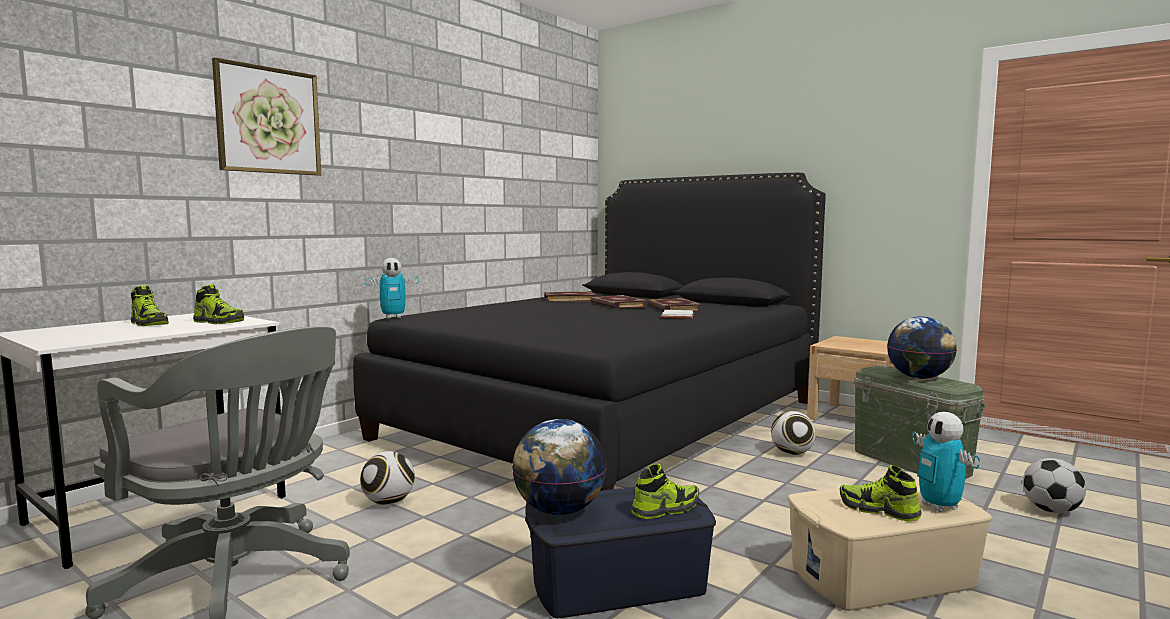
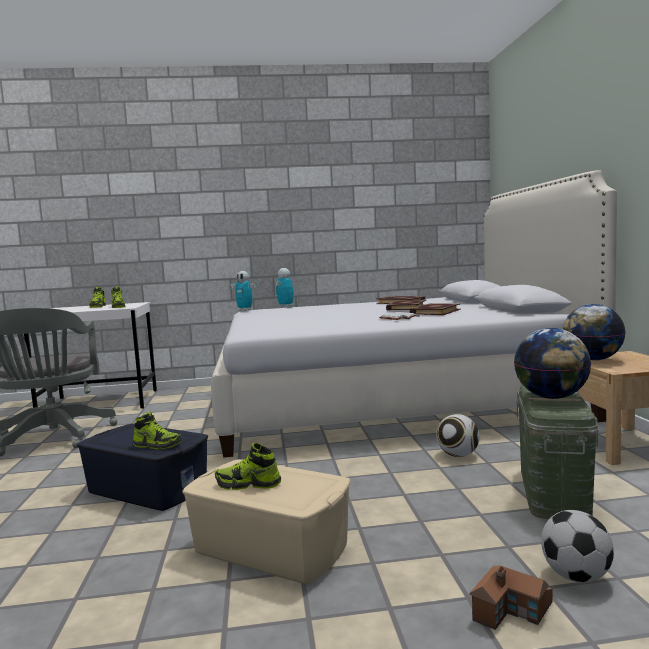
camera: 45 degrees right, 0 degrees up
picture [212,57,321,176] -> none
black bed [353,173,826,491] -> white bed [211,170,617,458]
football [360,451,415,505] -> none
globe [512,419,607,515] -> globe moved to [563,304,626,361]
shoe [839,465,922,522] -> shoe turned 75 degrees counterclockwise [215,443,281,490]
toy robot [912,412,980,512] -> toy robot moved to [275,268,294,307]
none -> toy house [469,566,552,630]

